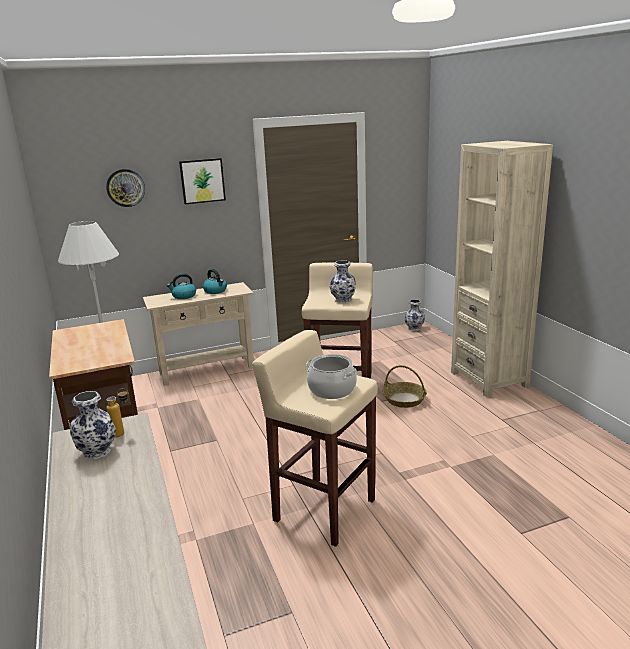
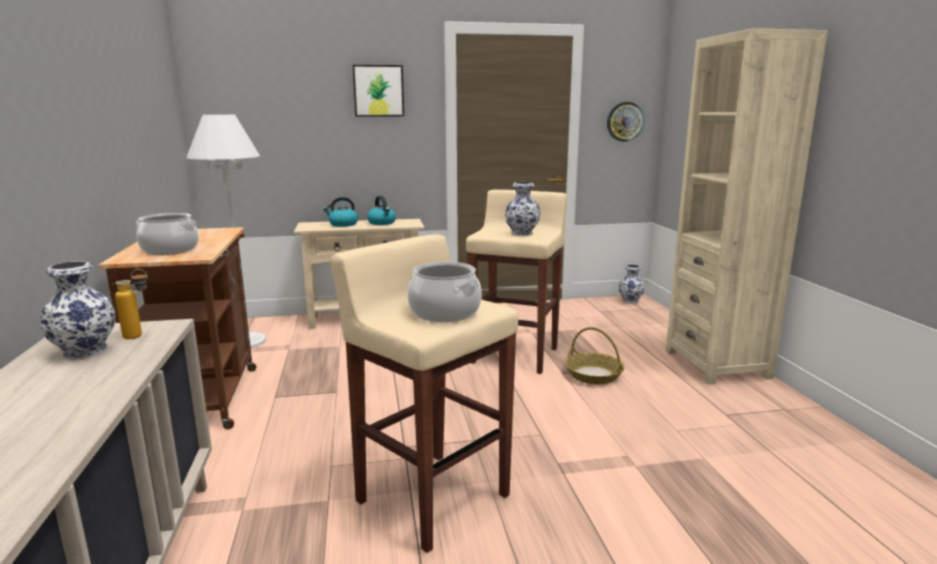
camera: 10 degrees right, 5 degrees down
wall clock [106,169,145,207] -> wall clock moved to [607,102,644,142]
none -> cooking pot [136,213,199,255]

